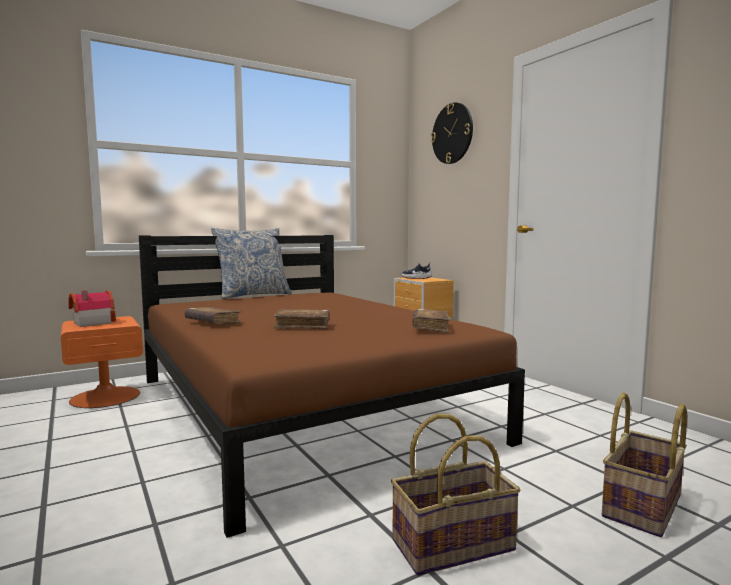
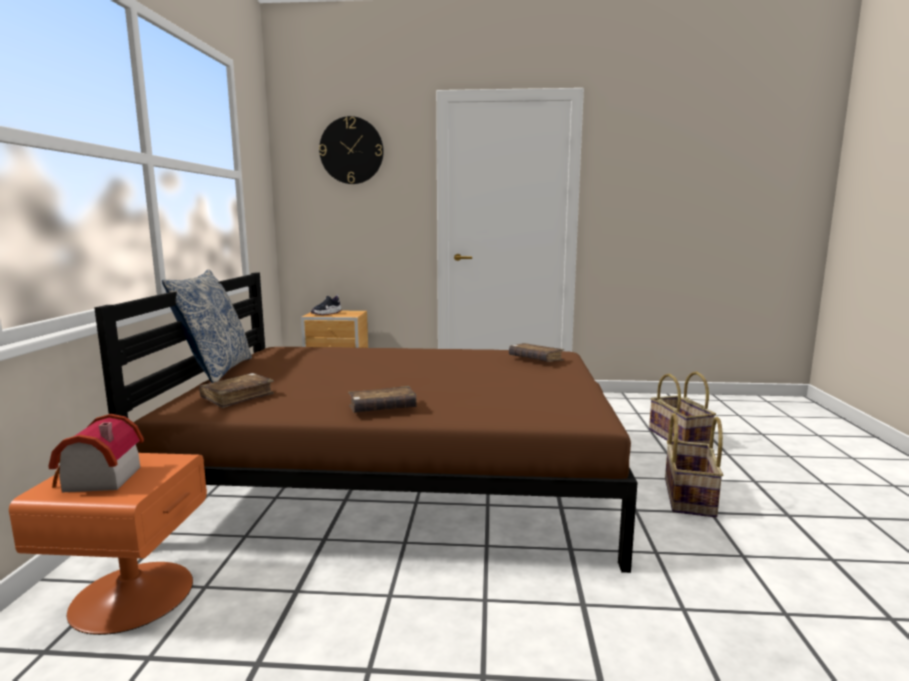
camera: 55 degrees left, 5 degrees up
brown book [274,309,329,329] -> brown book moved to [199,373,274,408]

